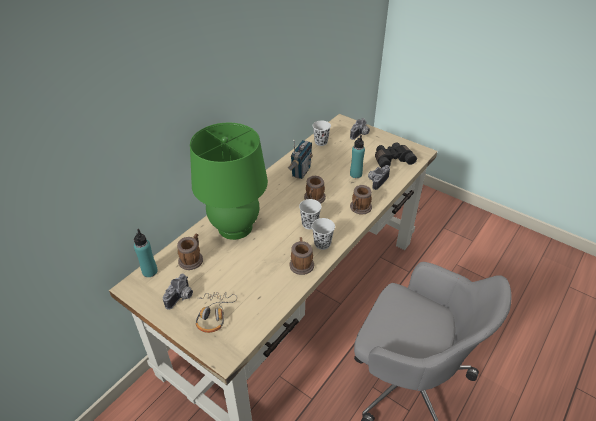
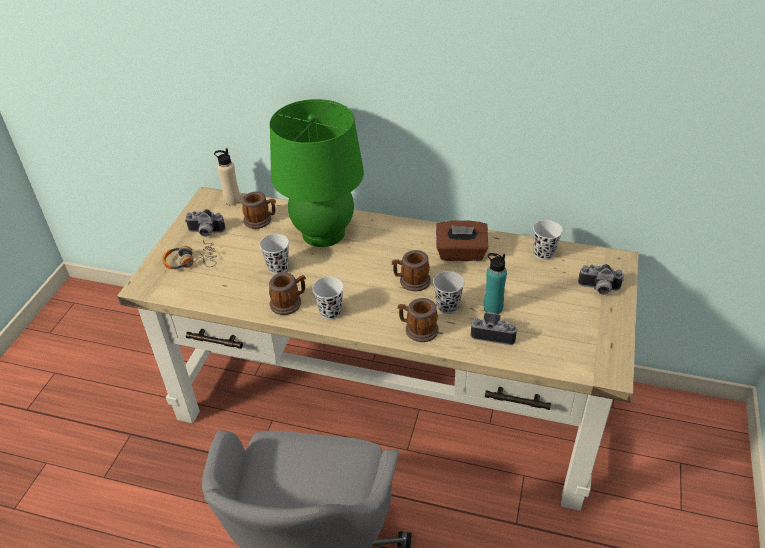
camera: 70 degrees right, 0 degrees up
turquoise bottle [134,229,158,277] -> beige bottle [214,148,241,205]
radio [288,140,313,179] -> brown tissue box [436,220,488,261]
white cup [299,199,322,230] -> white cup moved to [260,234,289,274]
black binoculars [375,142,417,168] -> none
none -> black cup [433,271,465,314]

